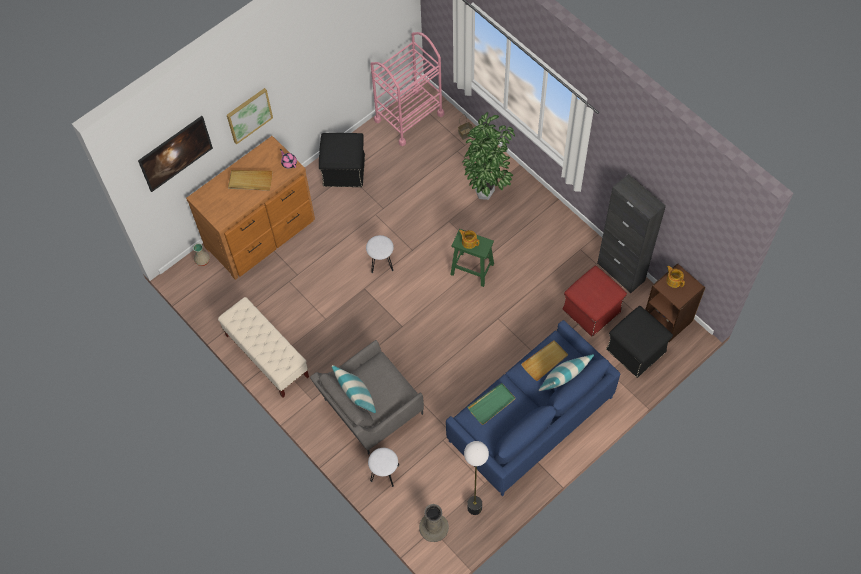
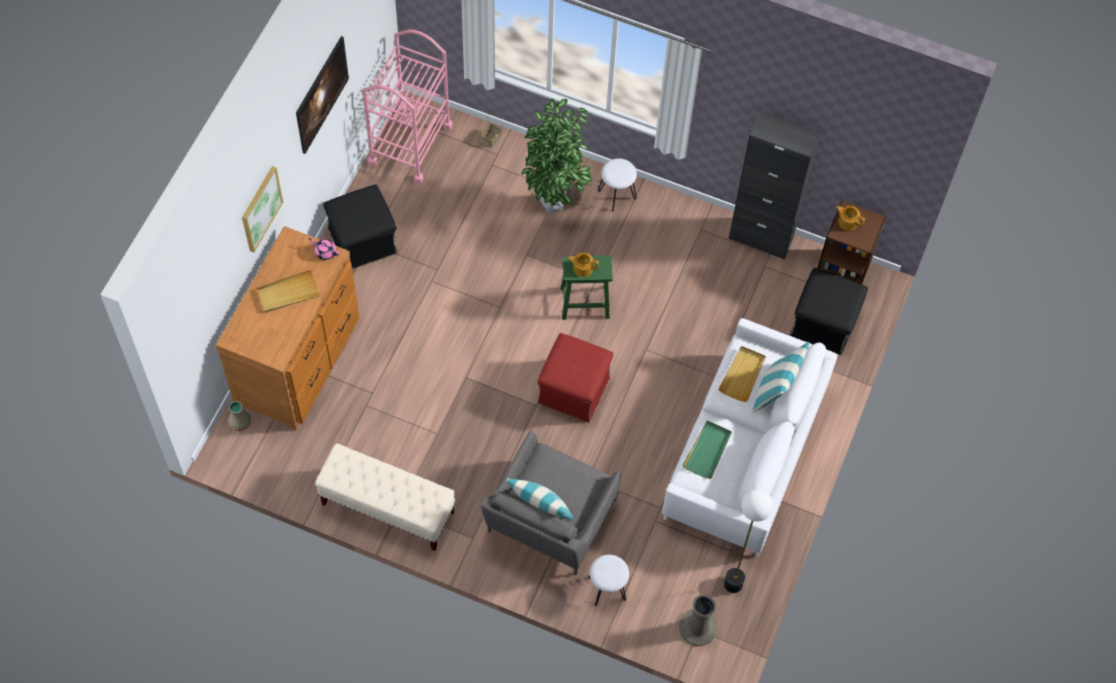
camera: 30 degrees left, 0 degrees up
picture [138,116,213,192] -> picture moved to [296,36,349,154]
white stool [366,235,394,273] -> white stool moved to [598,158,637,211]
blue sofa [446,320,620,496] -> white sofa [662,318,837,557]
red ottoman [562,266,627,337] -> red ottoman moved to [538,333,614,423]

